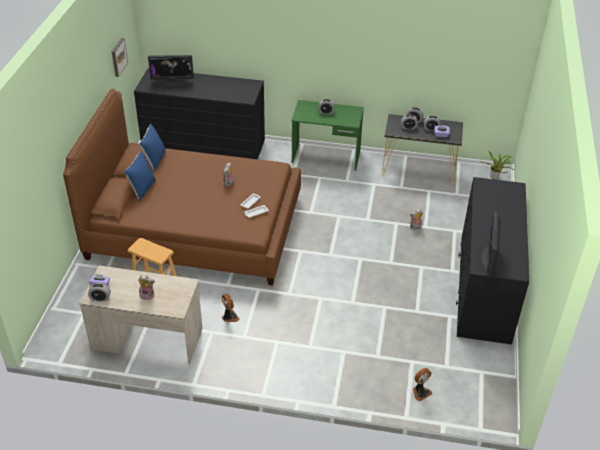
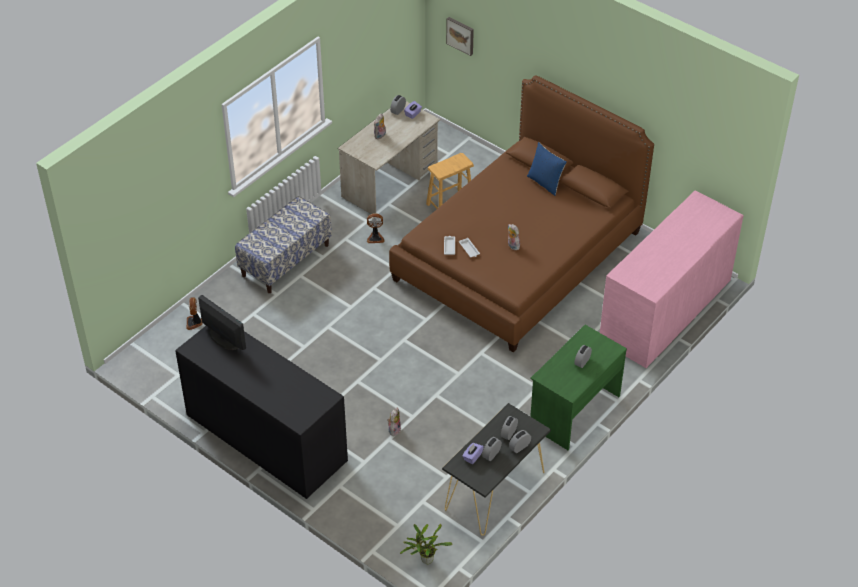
camera: 120 degrees right, 5 degrees up
picture [112,38,128,77] -> picture moved to [446,17,474,56]
black dresser [134,68,265,159] -> pink dresser [600,190,744,368]
blue pillow [139,123,165,171] -> none
monitor [148,55,194,86] -> none
none -> bench [235,196,332,293]

